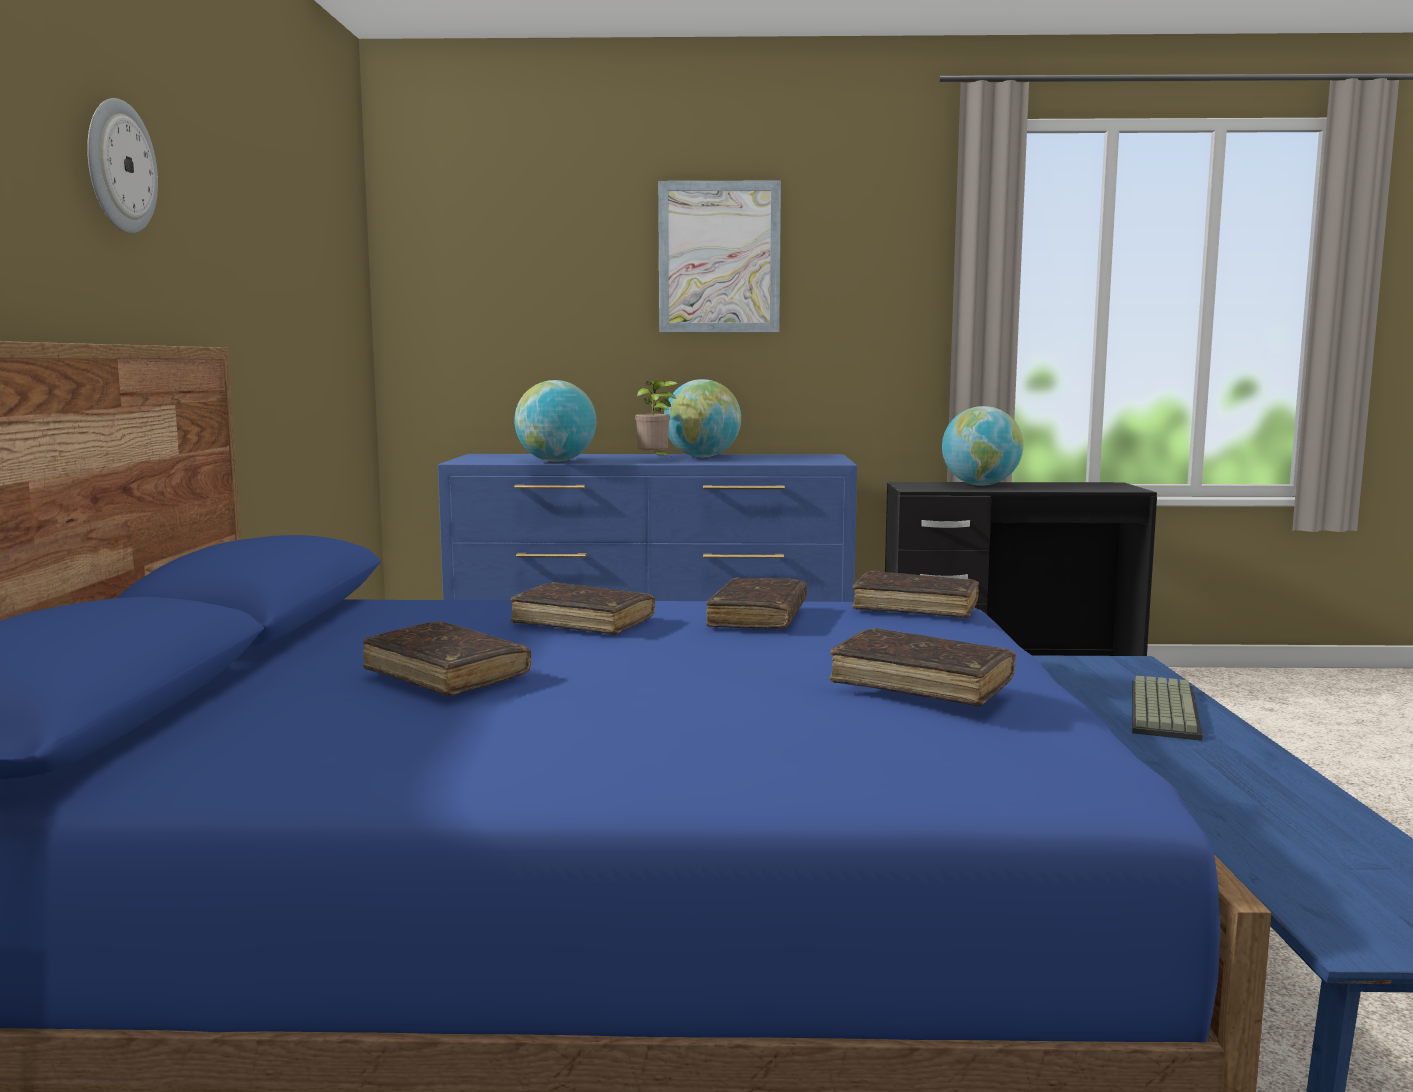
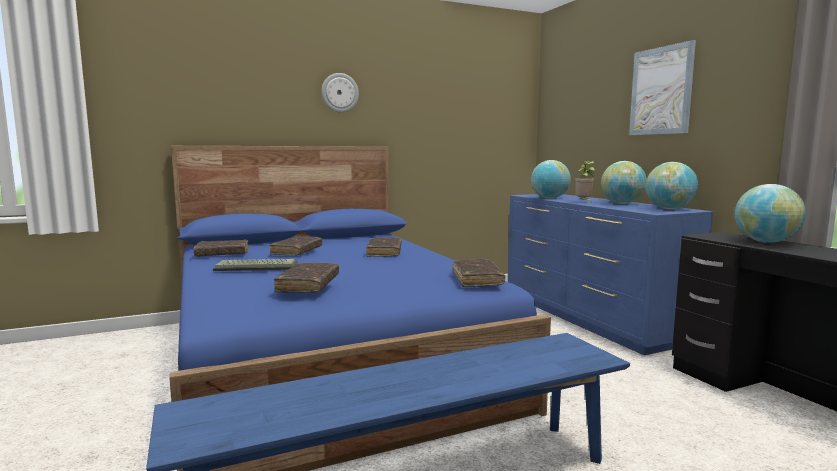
camera: 65 degrees right, 0 degrees up
brown book [706,577,807,629] -> brown book moved to [193,239,249,257]
keyboard [1132,675,1203,741] -> keyboard moved to [213,259,298,271]
none -> globe [645,162,698,209]

